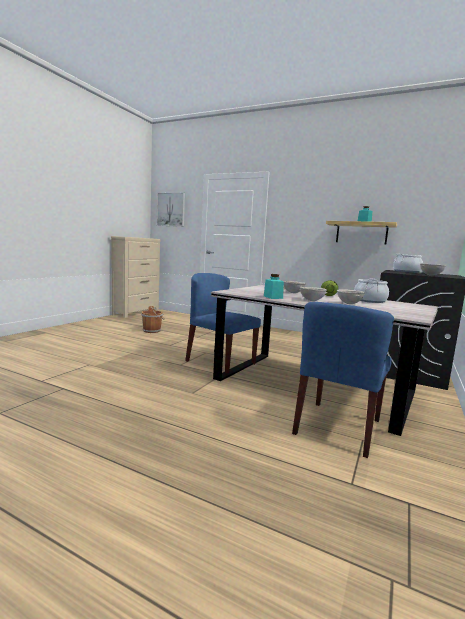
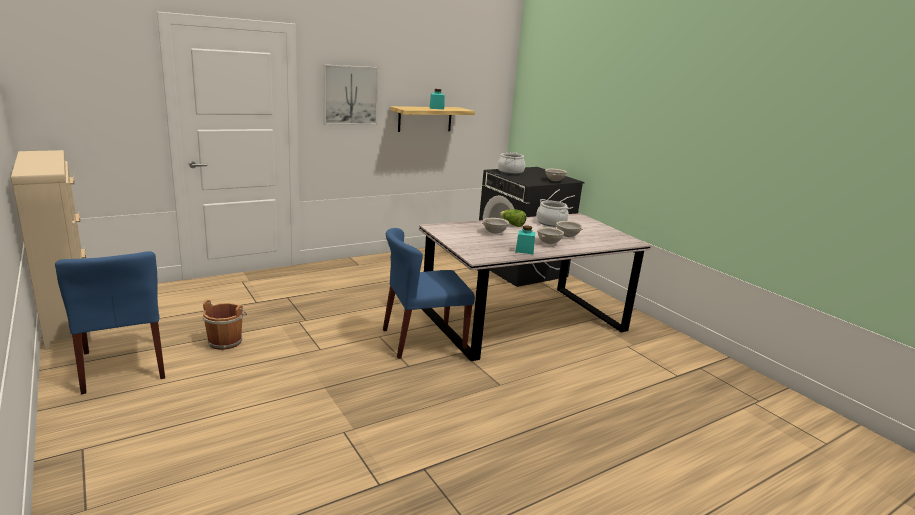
camera: 60 degrees left, 10 degrees up
picture [156,192,185,227] -> picture moved to [323,64,379,125]
blue chair [292,302,394,458] -> blue chair moved to [55,251,165,394]

